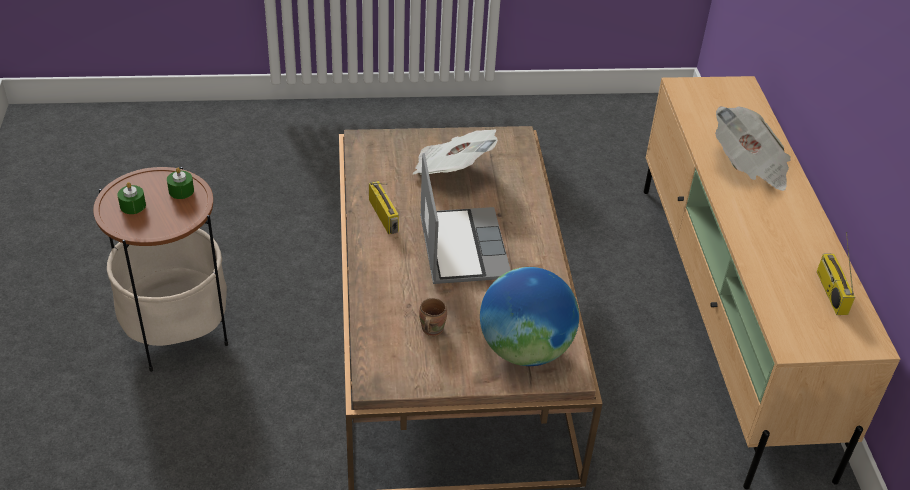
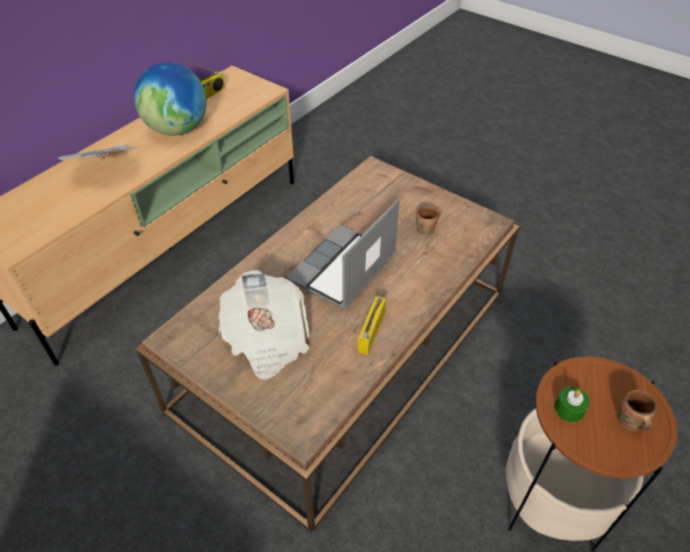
camera: 135 degrees left, 5 degrees up
green candle [117,182,146,214] -> brown mug [618,390,657,431]
globe [480,267,579,366] -> globe moved to [134,62,207,136]

